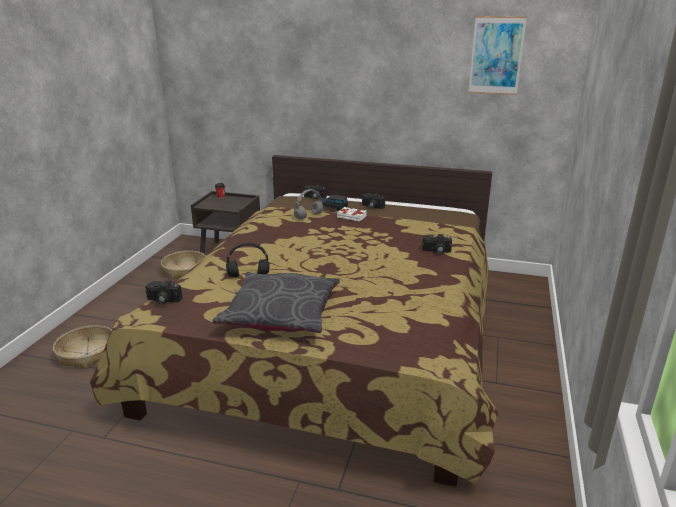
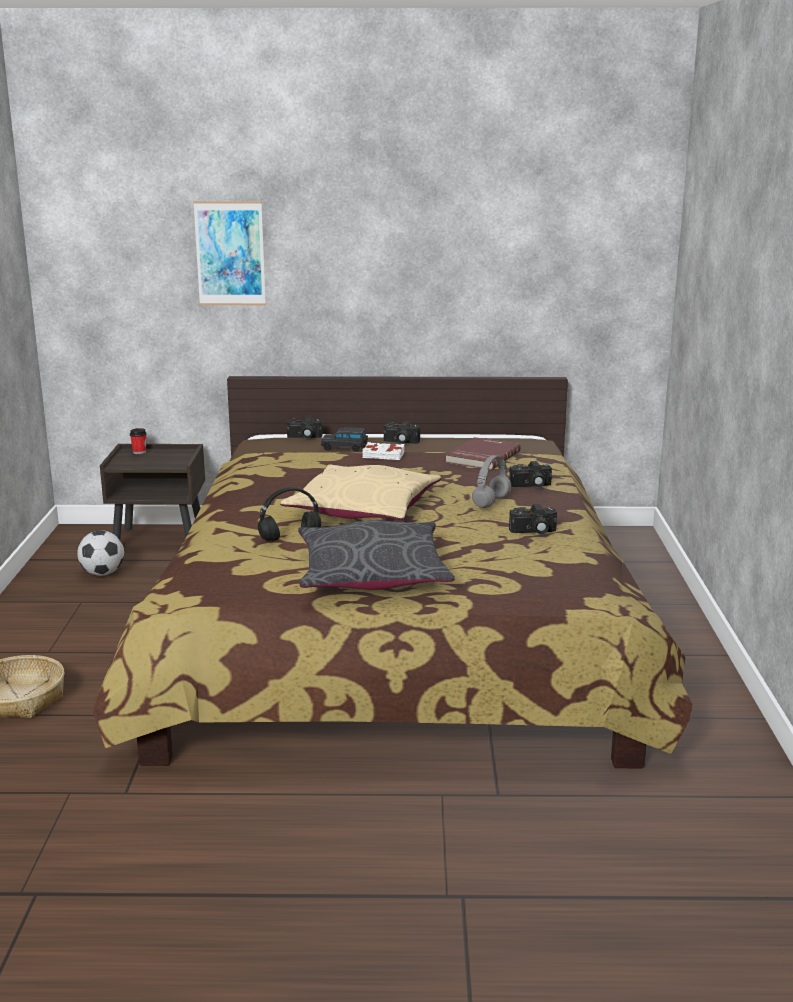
camera: 15 degrees left, 5 degrees down
camera [145,280,182,305] -> camera moved to [509,504,557,534]
basket [161,251,205,280] -> football [77,530,124,576]
grey headphones [294,189,324,220] -> grey headphones moved to [472,455,512,508]
picture [468,16,527,95] -> picture moved to [193,201,266,305]
none -> beige pillow [280,464,441,520]
none -> red book [445,437,521,470]

